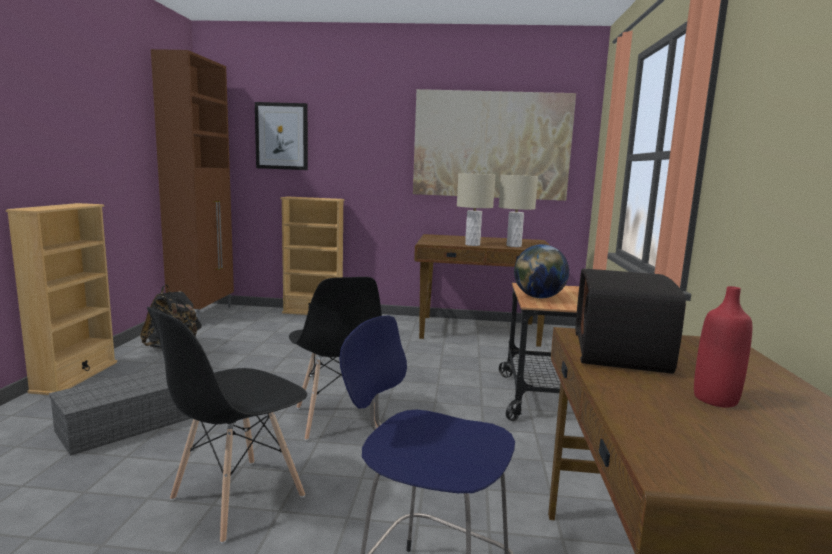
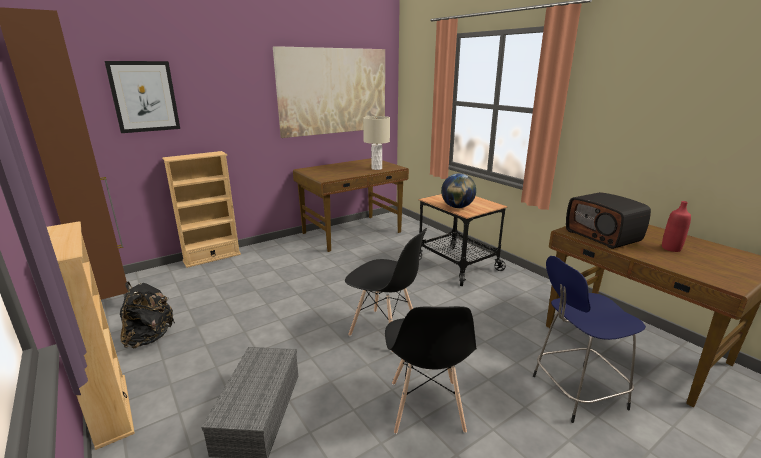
camera: 40 degrees left, 10 degrees up
beige table lamp [457,173,495,246] -> none

